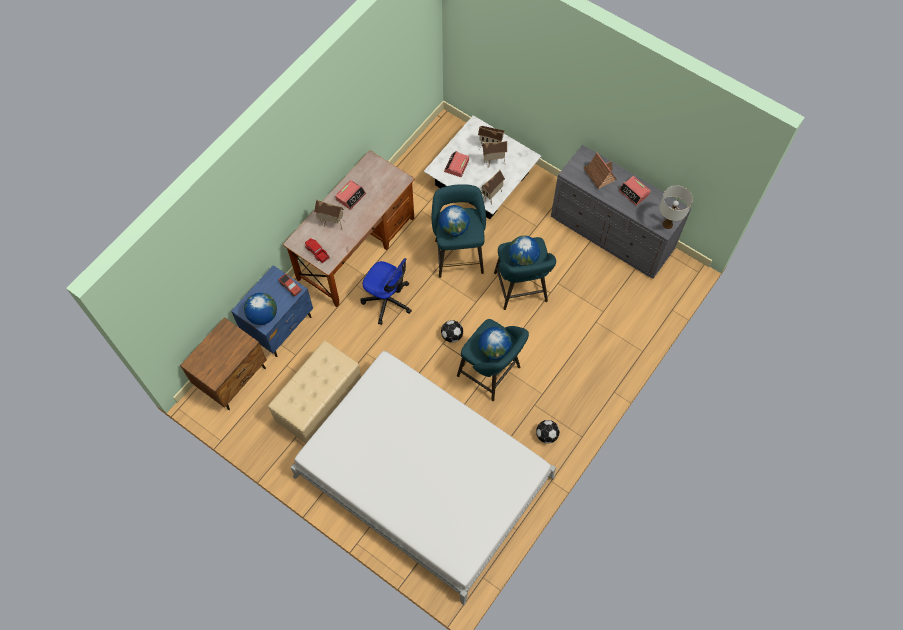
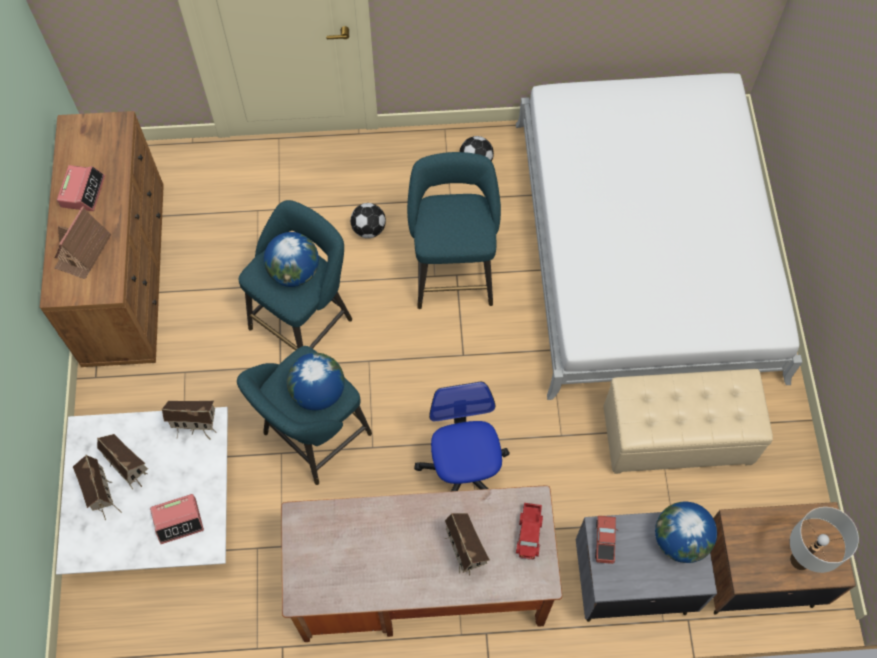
camera: 130 degrees left, 0 degrees up
blue nightstand [231,265,313,357] -> grey nightstand [576,512,717,622]
alarm clock [335,180,366,210] -> none
football [441,320,463,343] -> football moved to [350,203,386,238]
globe [479,327,512,360] -> none
grey dresser [551,145,691,279] -> brown dresser [40,111,164,367]
white table lamp [659,186,693,229] -> white table lamp moved to [790,507,859,573]

